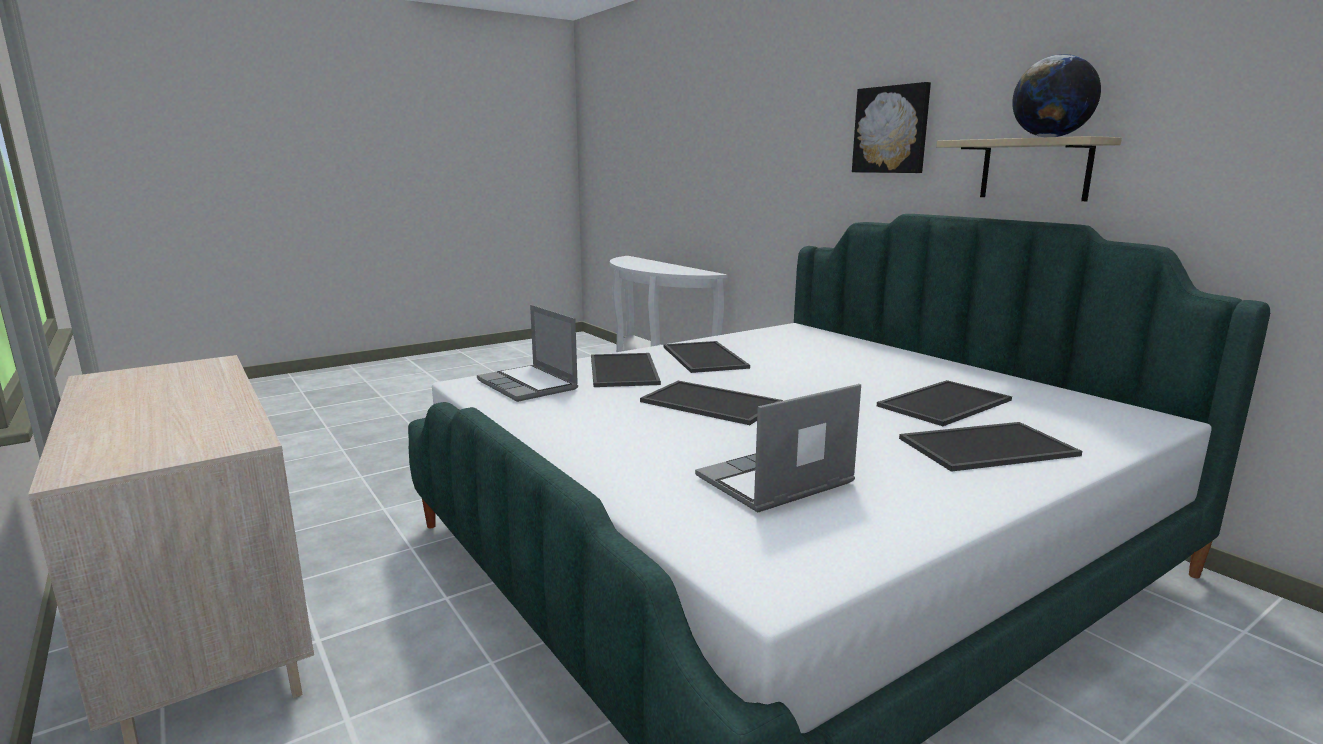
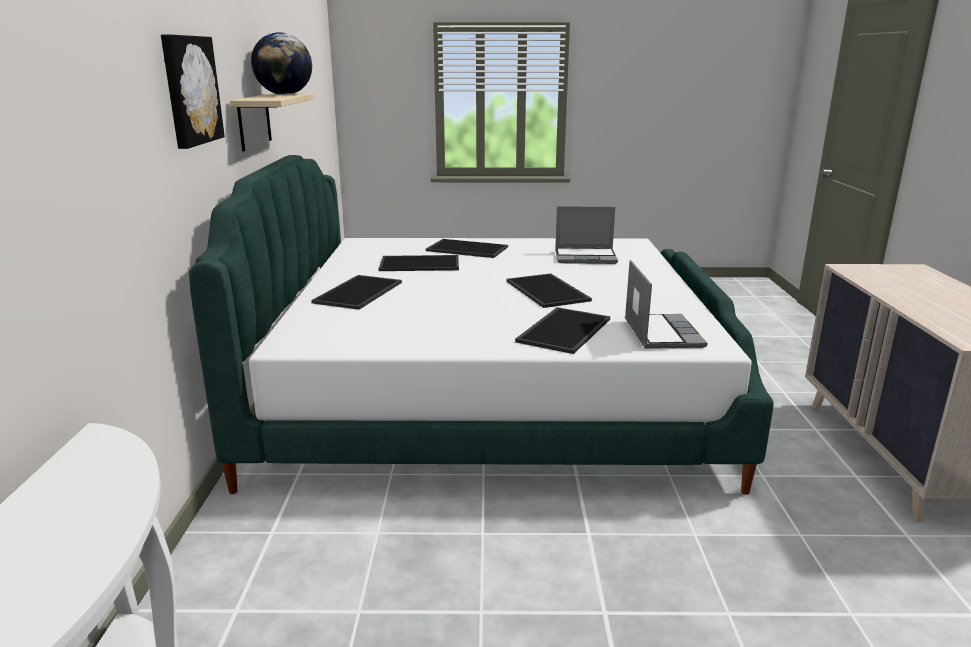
camera: 145 degrees left, 5 degrees up
tray [664,341,750,373] -> tray moved to [311,275,402,310]

